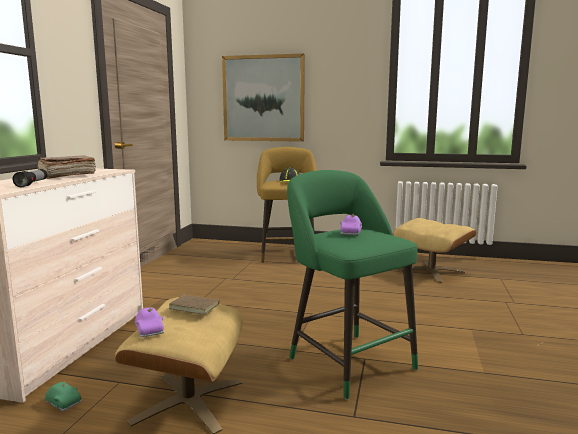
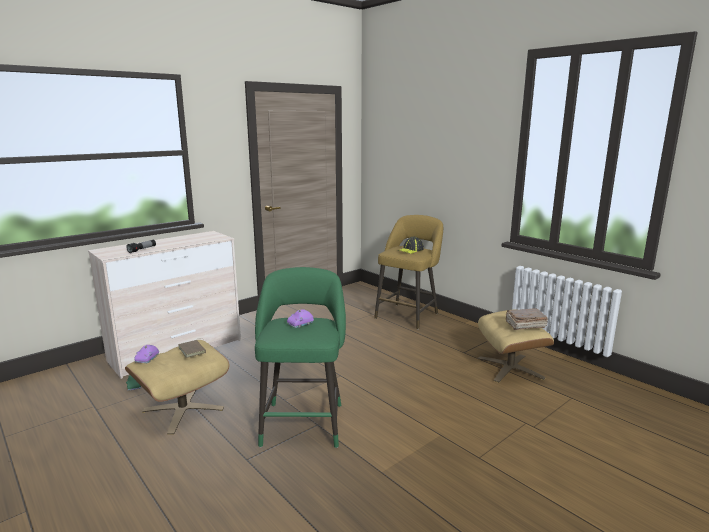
camera: 35 degrees right, 5 degrees up
brown book [37,155,96,179] -> brown book moved to [506,308,548,330]
picture [222,53,305,142] -> none

